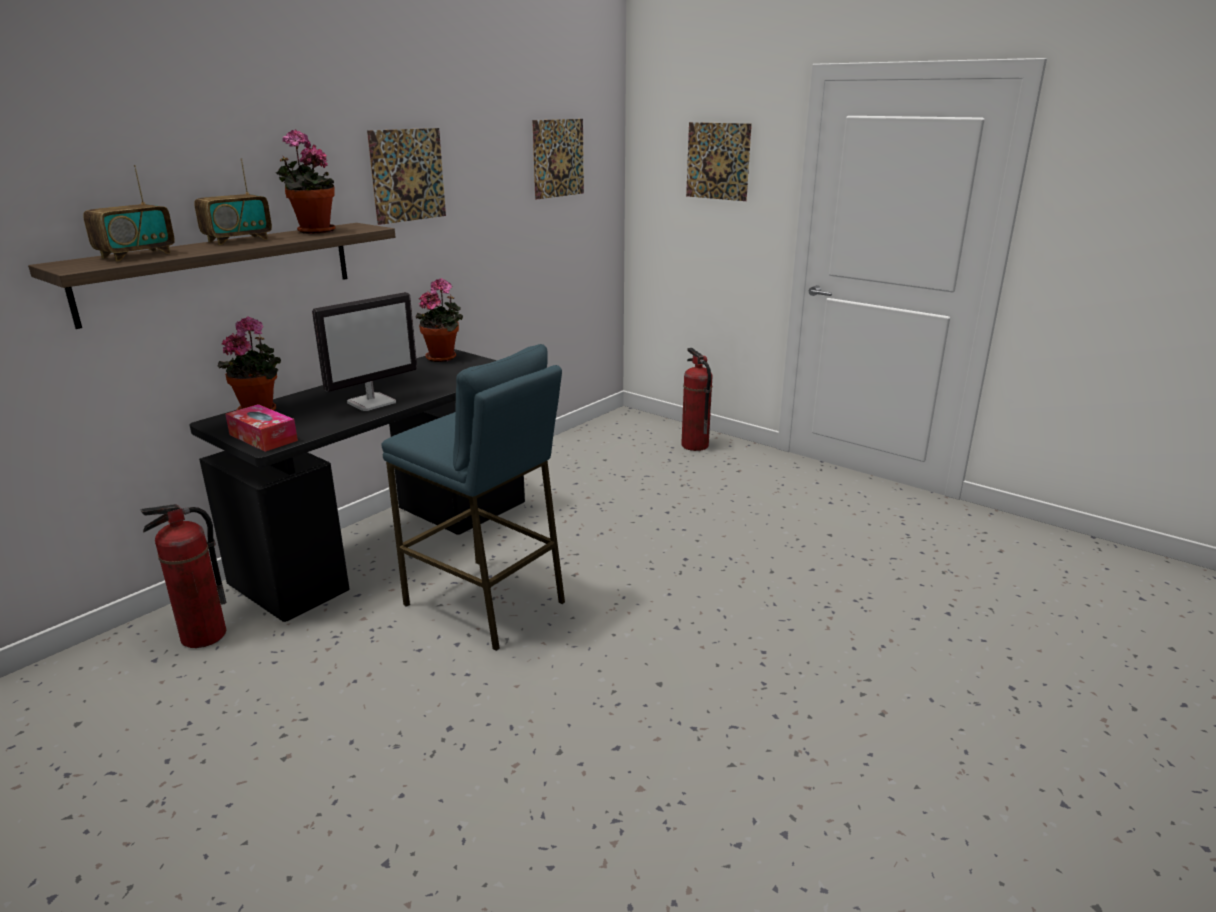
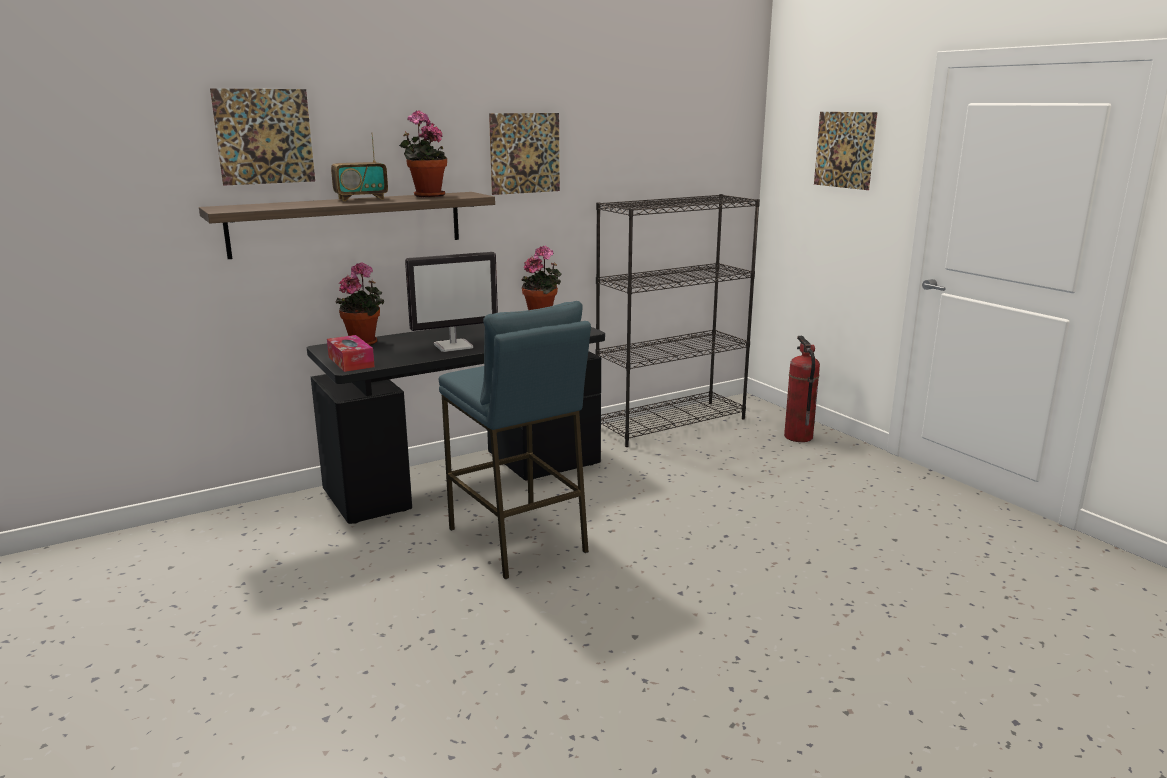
camera: 20 degrees right, 5 degrees down
radio [83,165,175,261] -> none
fire extinguisher [141,504,226,648] -> none
picture [532,119,584,200] -> picture moved to [210,88,315,186]
none -> black bookcase [595,194,760,447]

